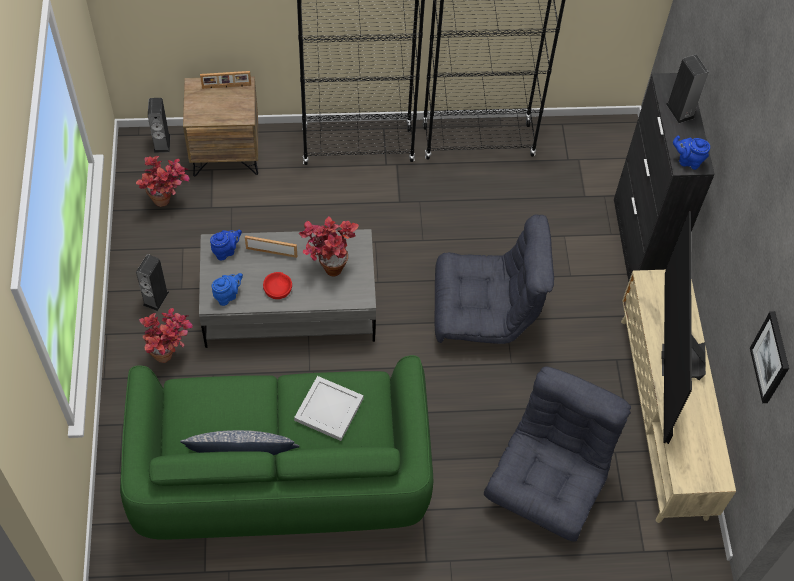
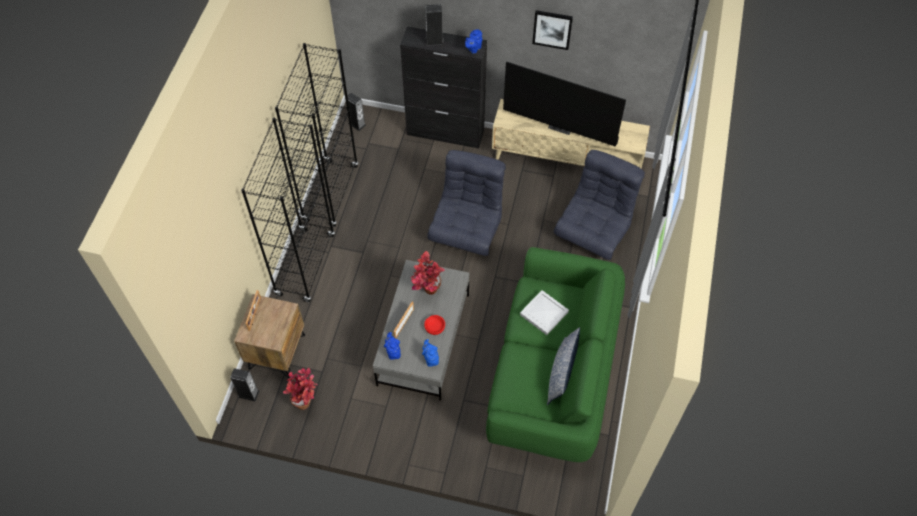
camera: 70 degrees left, 0 degrees up
speaker [136,254,169,311] -> speaker moved to [345,93,366,131]
potted plant [139,308,193,363] -> none
grey armchair [484,367,631,542] -> grey armchair turned 75 degrees clockwise [554,150,645,260]
picture [750,311,789,403] -> picture moved to [532,10,573,50]

